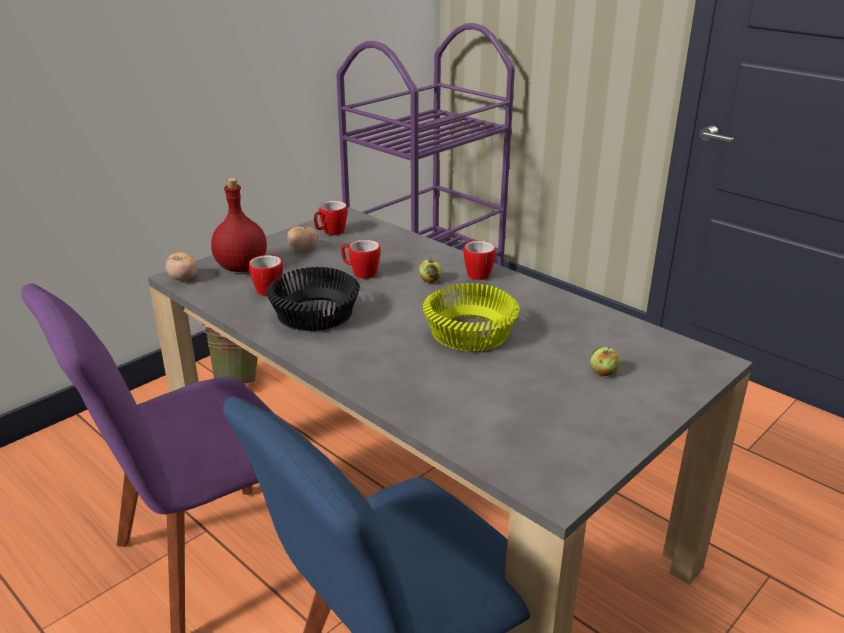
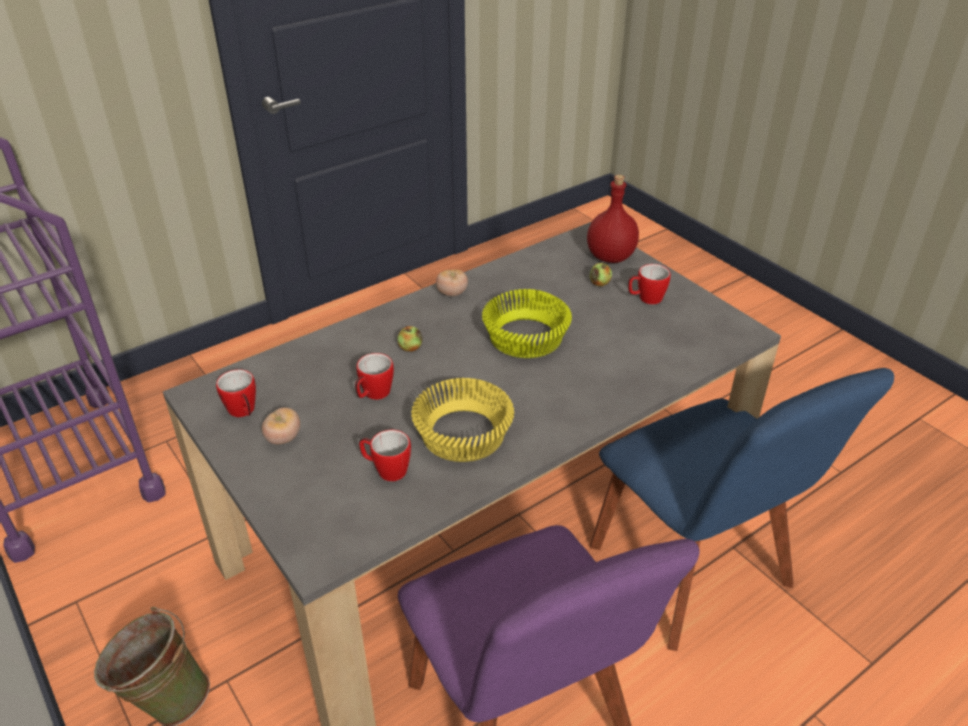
camera: 80 degrees left, 10 degrees up
tomato [166,252,197,281] -> tomato moved to [436,270,468,296]
red bottle [211,178,267,272] -> red bottle moved to [587,175,639,263]
black bowl [266,267,360,331] -> yellow bowl [411,378,514,462]
mug [464,240,496,280] -> mug moved to [628,264,671,305]

